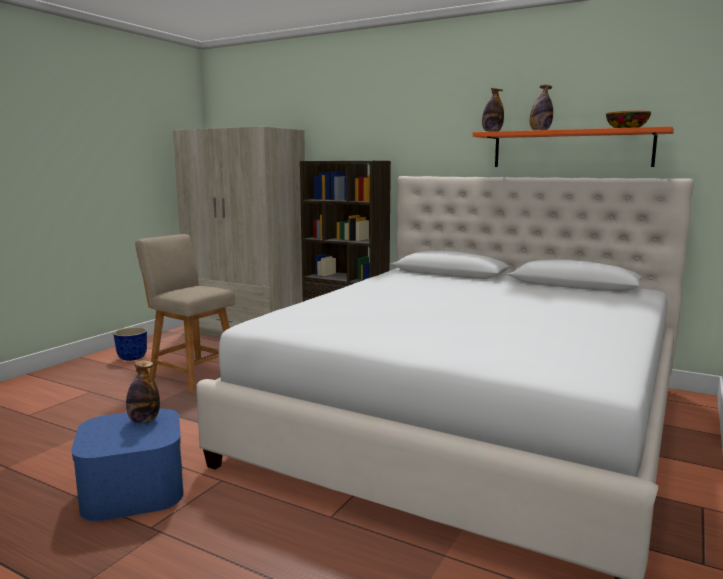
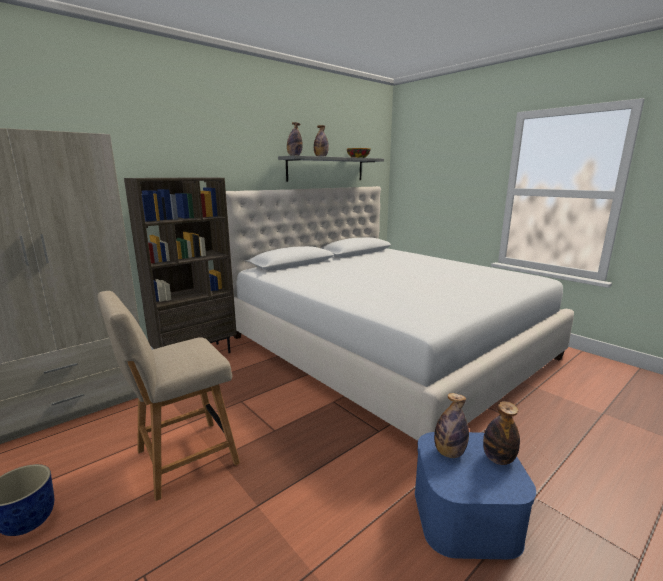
camera: 70 degrees left, 5 degrees up
orange shelf [473,126,674,167] -> grey shelf [278,156,384,182]
none -> bottle [483,401,520,465]

